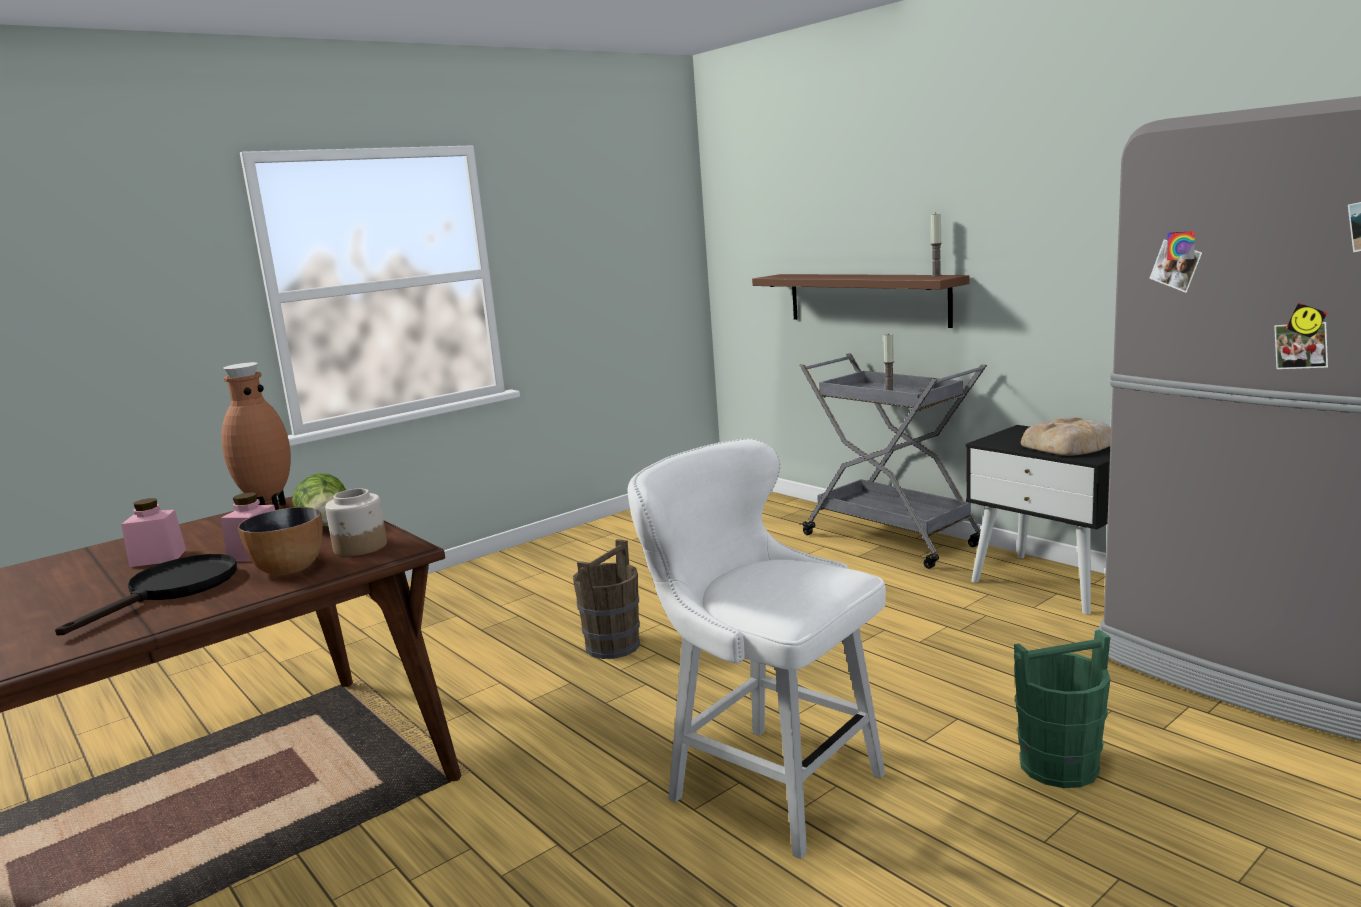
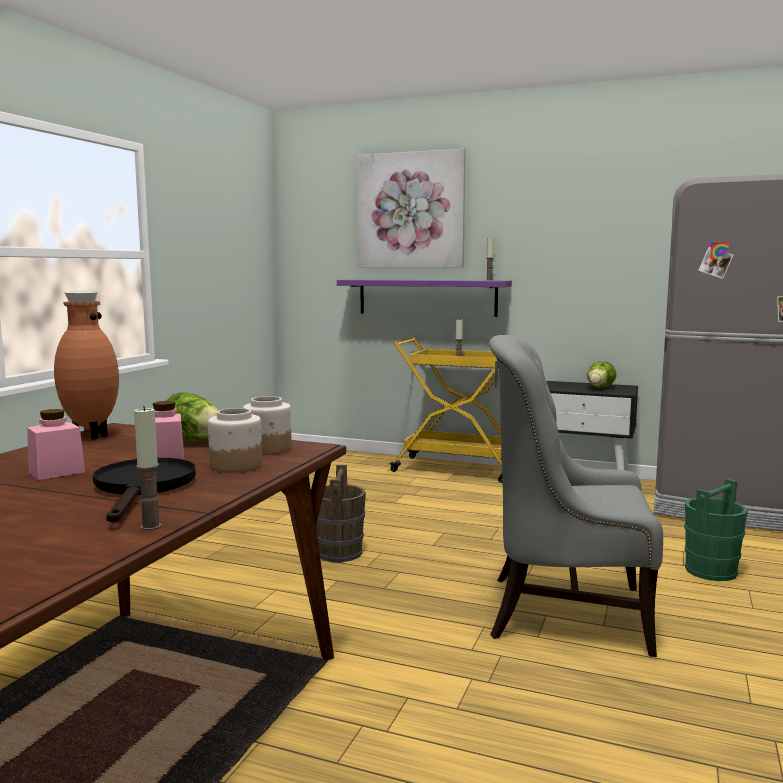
camera: 30 degrees left, 5 degrees down
bowl [238,507,323,576] -> jar [208,408,262,473]
white stool [628,438,886,859] -> grey chair [489,335,663,657]
brown shelf [752,274,970,328] -> purple shelf [337,279,512,317]
grey cart [800,353,987,569] -> yellow cart [387,337,502,483]
bread [1021,417,1111,456] -> lettuce [587,361,617,388]
none -> candle [134,406,162,531]
none -> picture [357,149,466,268]

